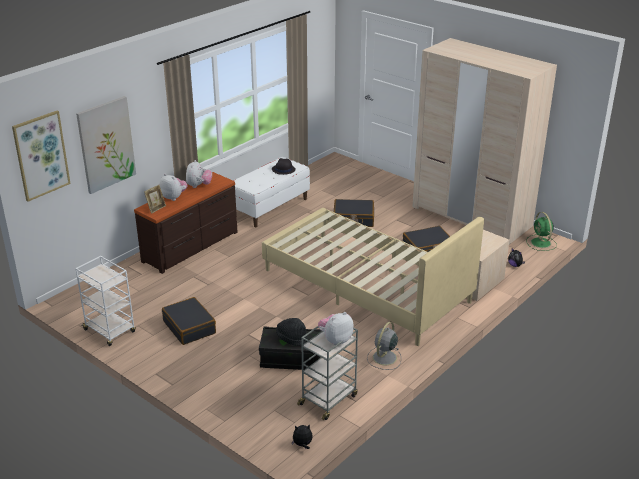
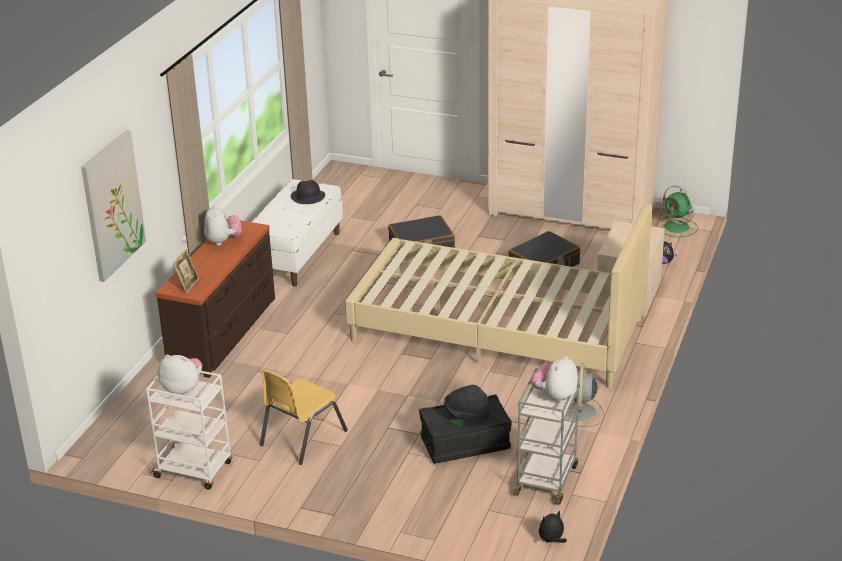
camera: 20 degrees left, 0 degrees up
picture [12,111,71,202] -> none
plush toy [159,174,187,201] -> plush toy moved to [158,355,202,396]
black suitcase [162,297,216,345] -> yellow chair [260,369,348,465]

